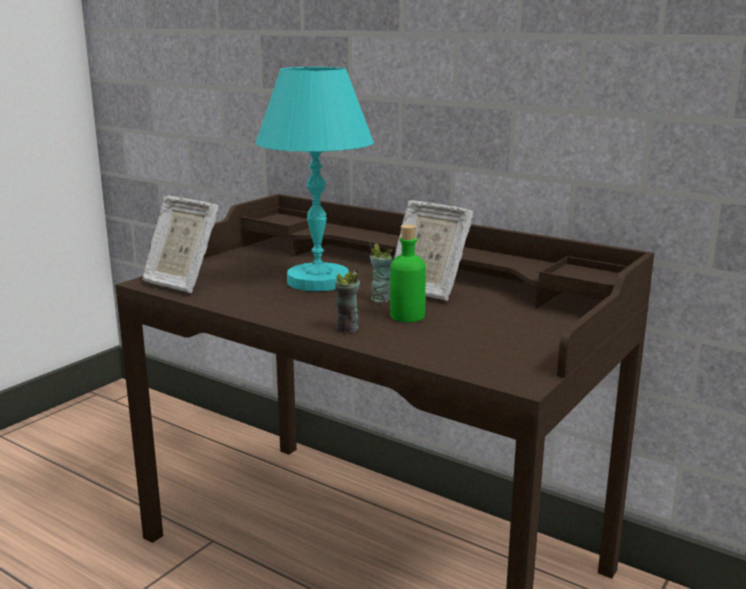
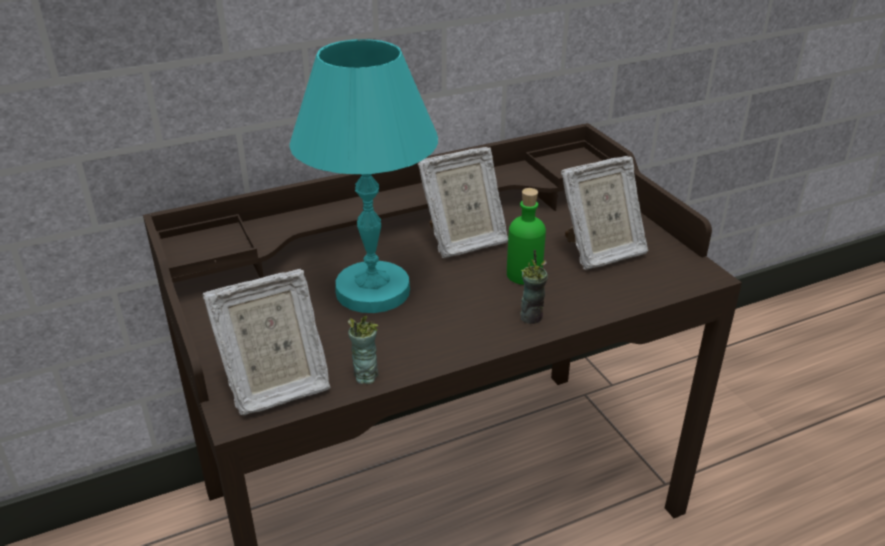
camera: 60 degrees left, 15 degrees up
cup [369,240,392,303] -> cup moved to [348,316,379,384]
none -> picture frame [561,156,648,270]

